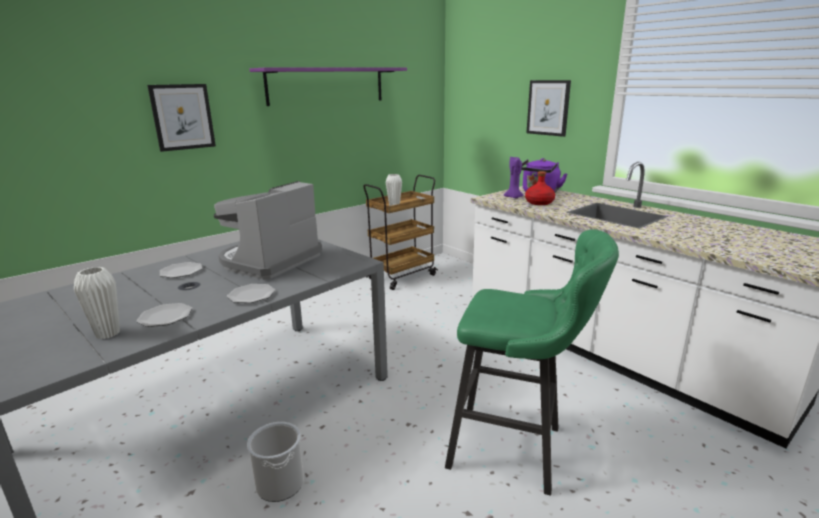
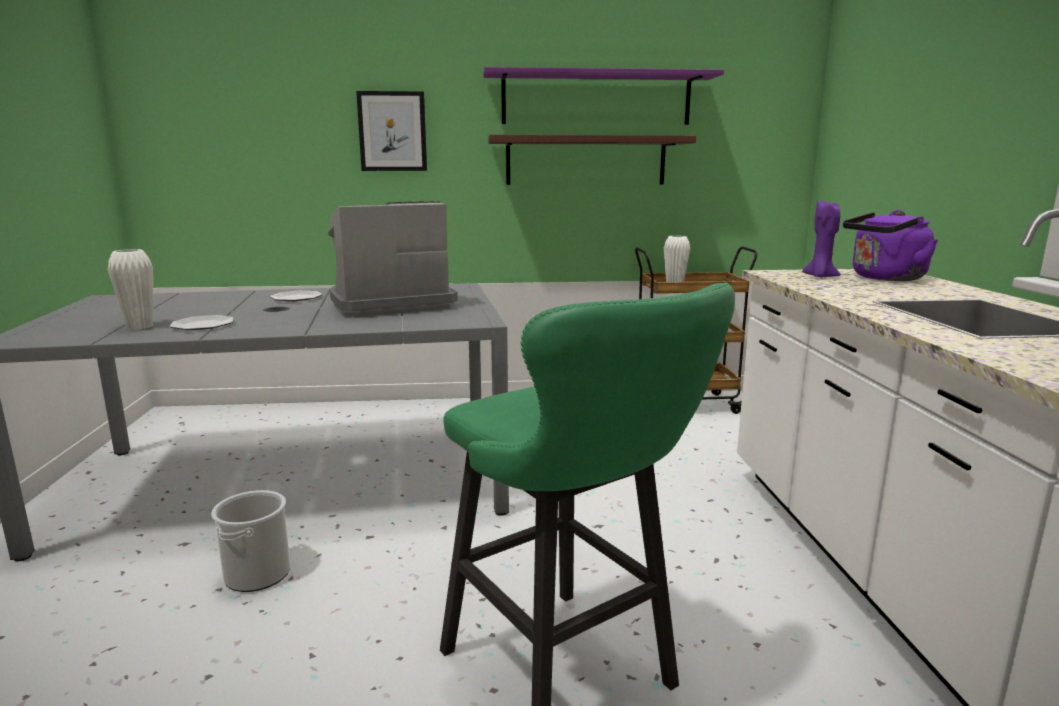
camera: 35 degrees right, 5 degrees down
plate [227,284,275,303] -> none
red bottle [525,171,555,205] -> none
picture [526,80,571,137] -> none
none -> shelf [488,135,696,185]

